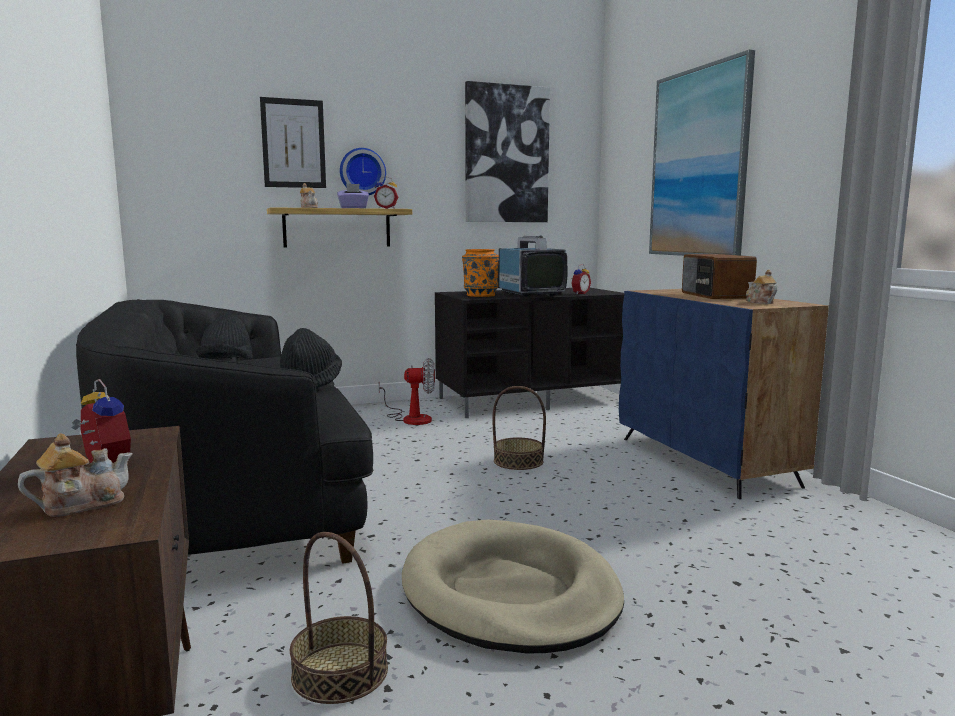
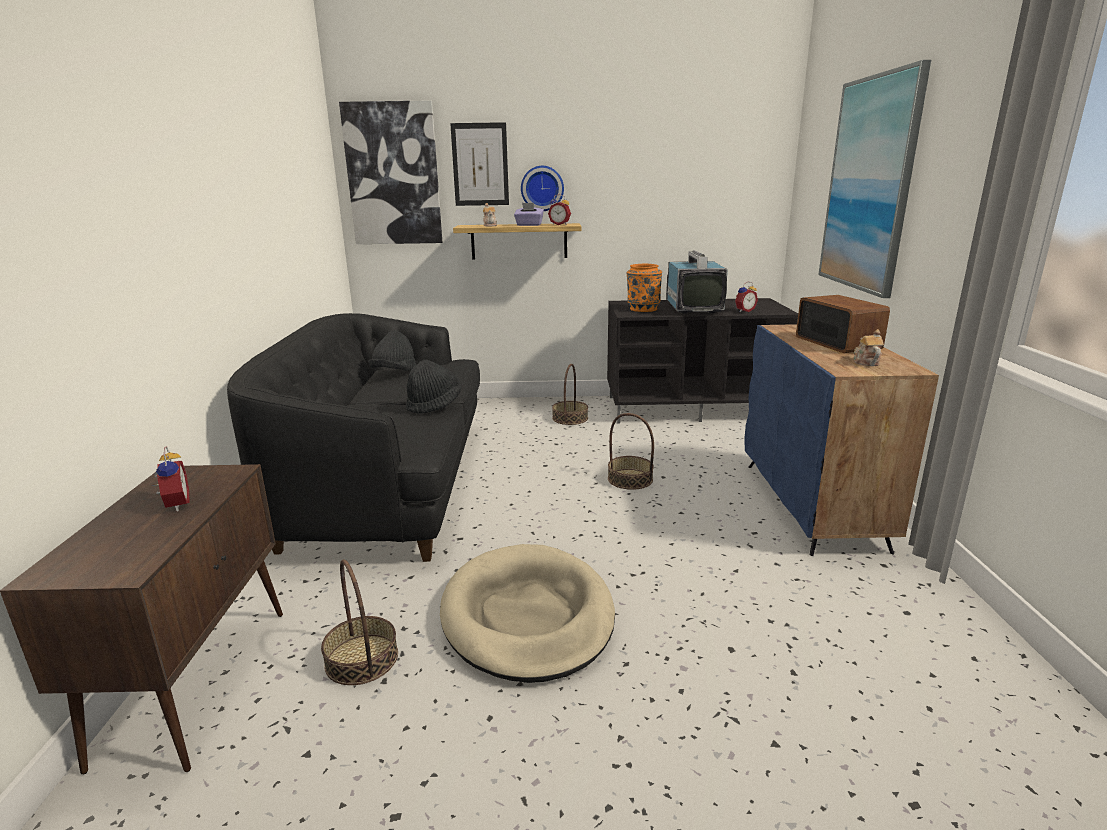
camera: 20 degrees right, 10 degrees up
teapot [18,434,133,517] -> none
fan [379,358,435,425] -> basket [552,364,588,425]
picture [465,81,550,222] -> picture moved to [339,100,442,244]
radio [682,254,757,299] -> radio turned 150 degrees clockwise [796,295,890,353]

